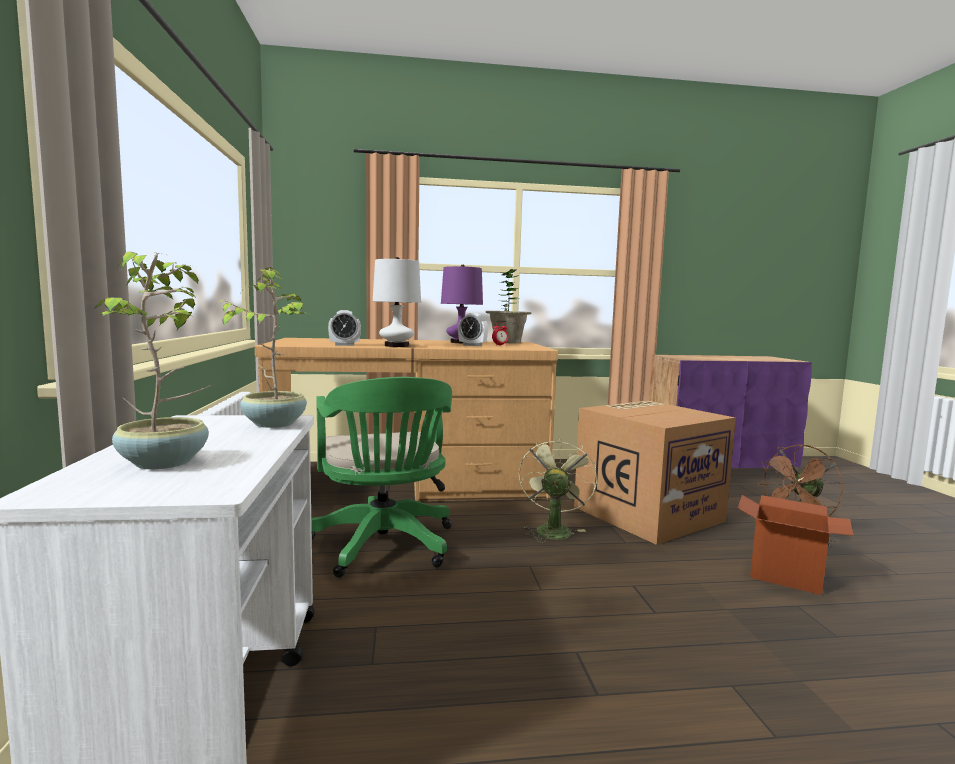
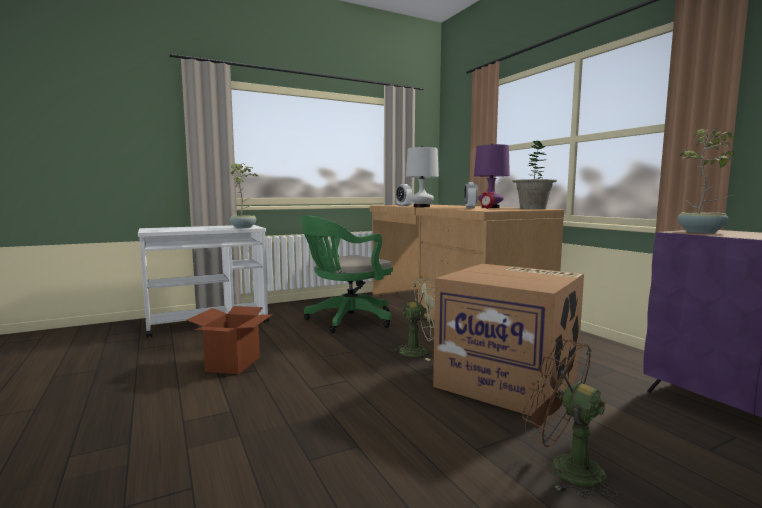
camera: 70 degrees right, 0 degrees up
potted plant [93,252,211,469] -> potted plant moved to [678,129,735,233]
cardboard box [738,495,854,595] -> cardboard box moved to [187,306,273,374]

